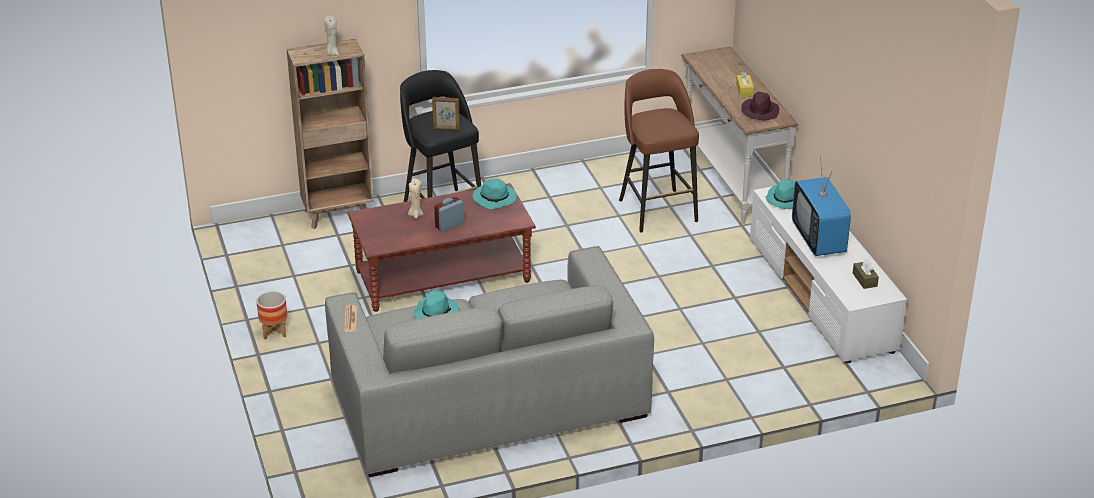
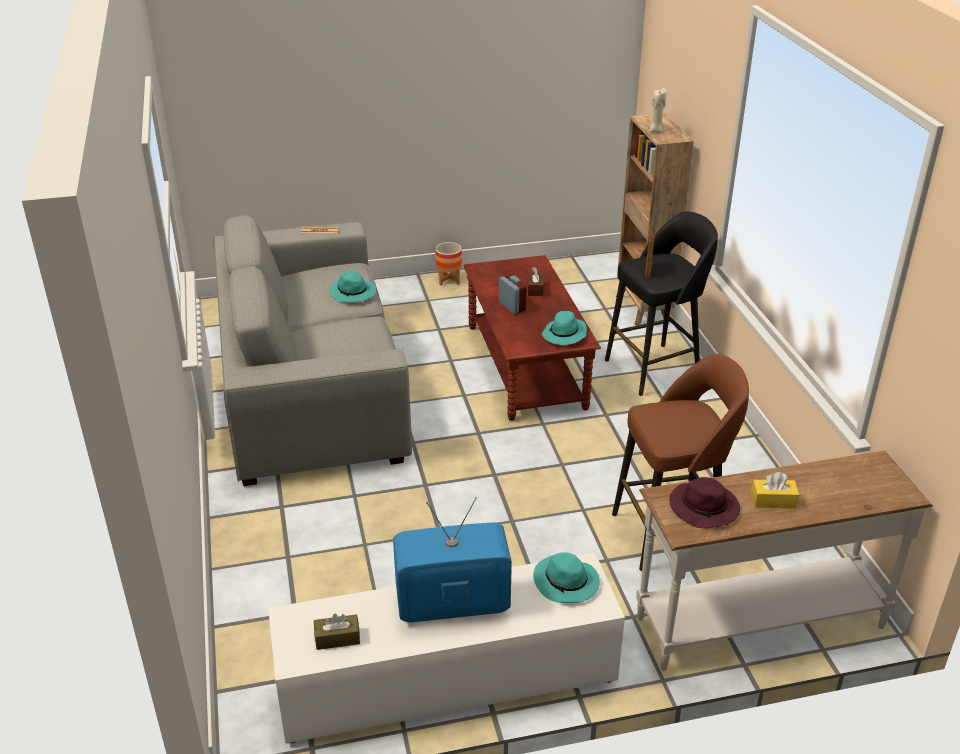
camera: 95 degrees right, 0 degrees up
beige candle [408,179,424,219] -> brown tissue box [528,267,544,296]

